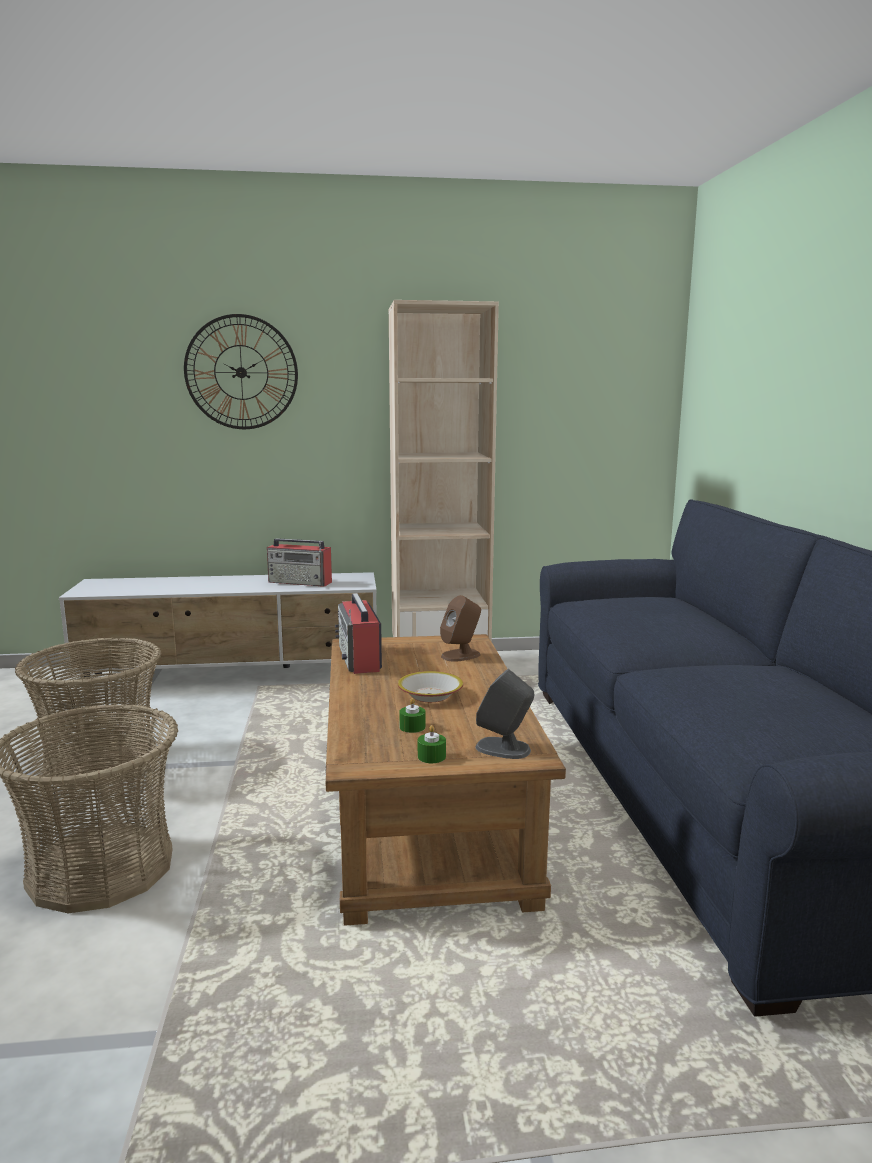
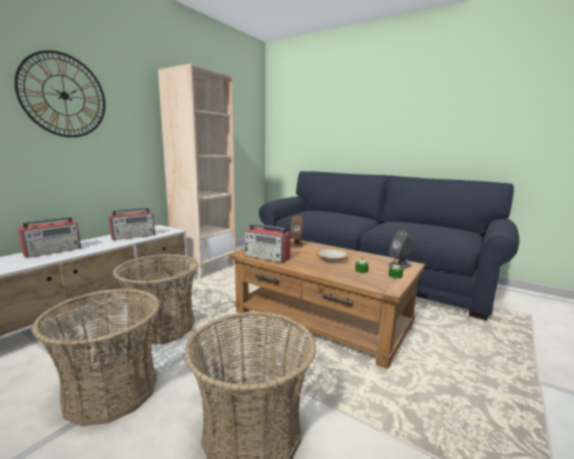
camera: 50 degrees left, 0 degrees up
none -> radio [18,216,81,258]
none -> basket [113,254,199,345]

